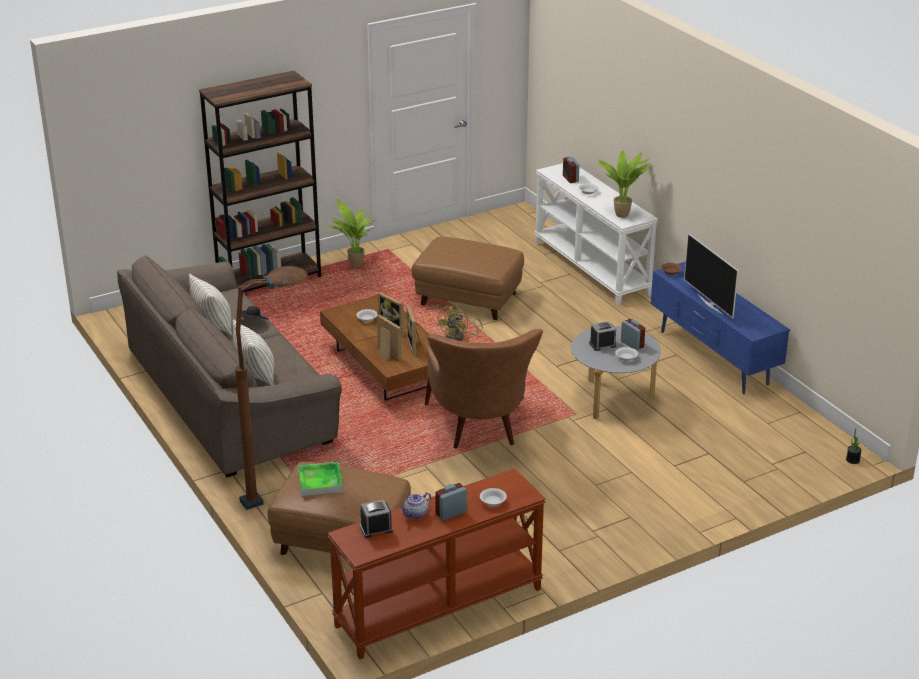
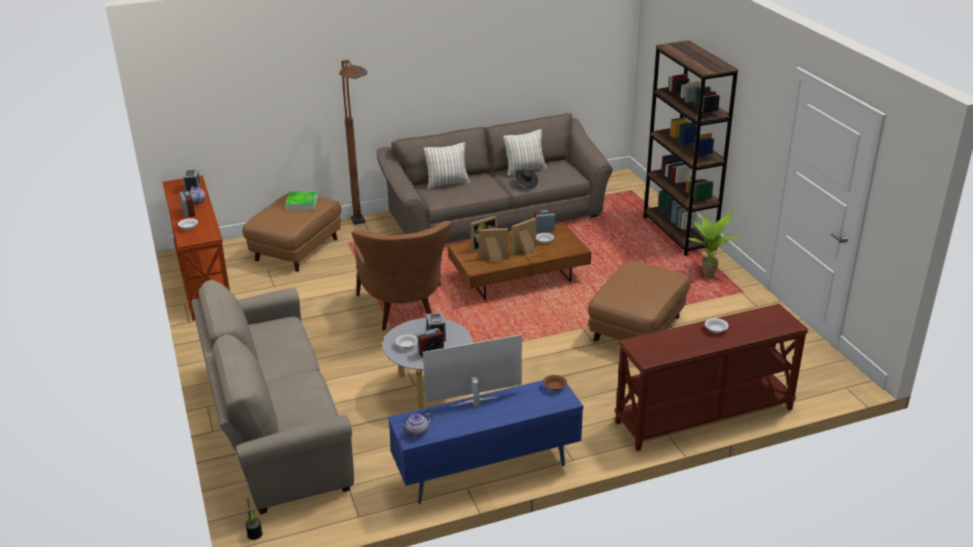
camera: 100 degrees right, 0 degrees up
brown armchair [425,329,543,449] -> brown armchair turned 105 degrees counterclockwise [351,221,453,330]
yellow fan [437,305,483,341] -> none
white console table [534,163,658,305] -> brown console table [614,304,808,451]
alarm clock [563,157,580,183] -> alarm clock moved to [534,210,555,233]
potted plant [598,150,651,218] -> none
none -> beige sofa [191,280,354,514]
none -> teapot [401,413,432,438]

